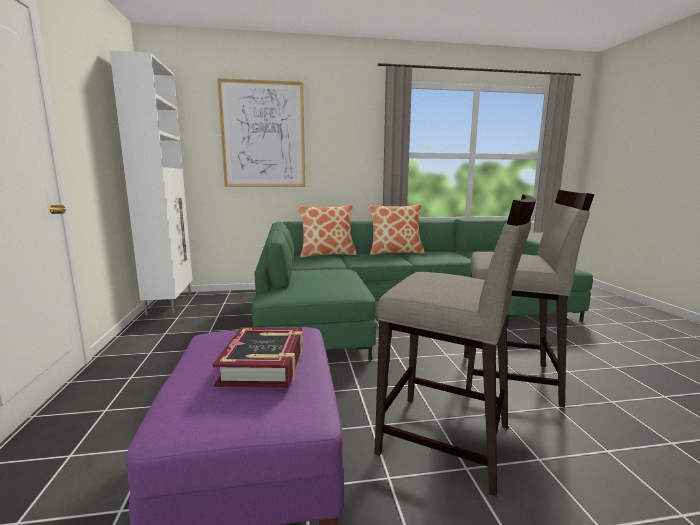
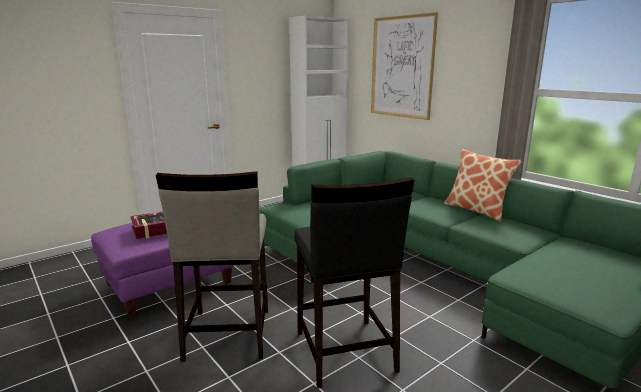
camera: 60 degrees right, 5 degrees up
pillow [297,204,357,258] -> none
beige stool [464,190,594,407] -> black stool [294,177,414,388]

